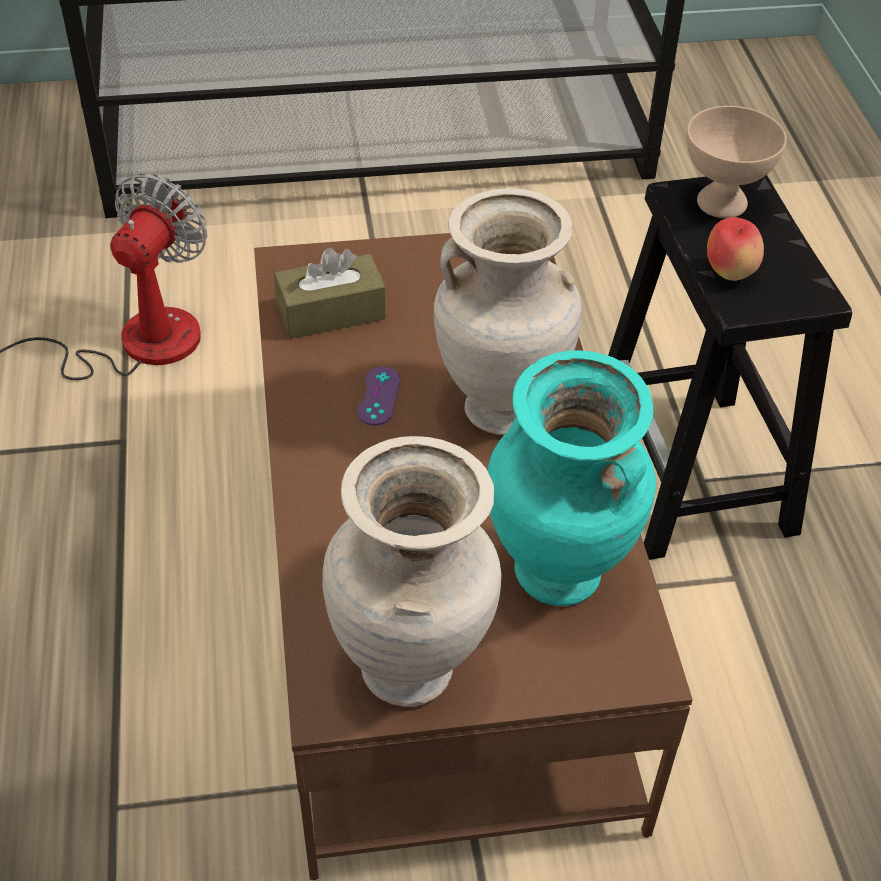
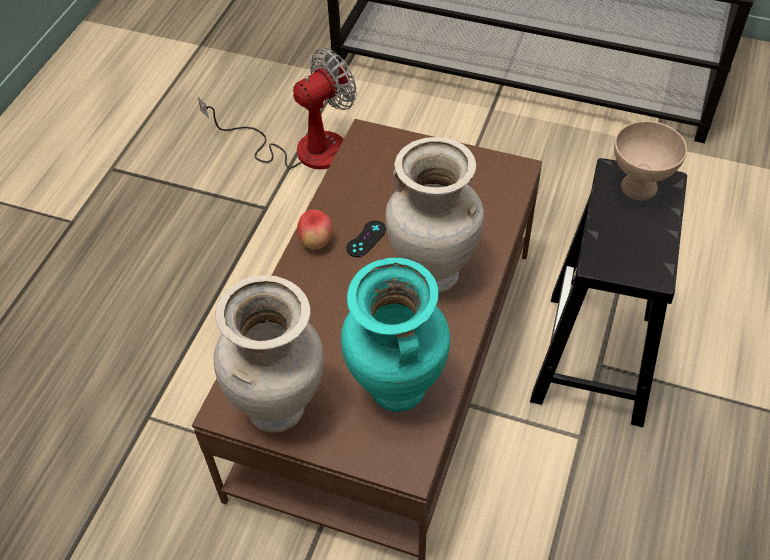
camera: 30 degrees right, 5 degrees up
brown tissue box [274,248,386,339] -> none
purple game controller [357,367,400,425] -> black game controller [346,220,387,257]
apple [707,217,764,281] -> apple moved to [297,210,333,249]

